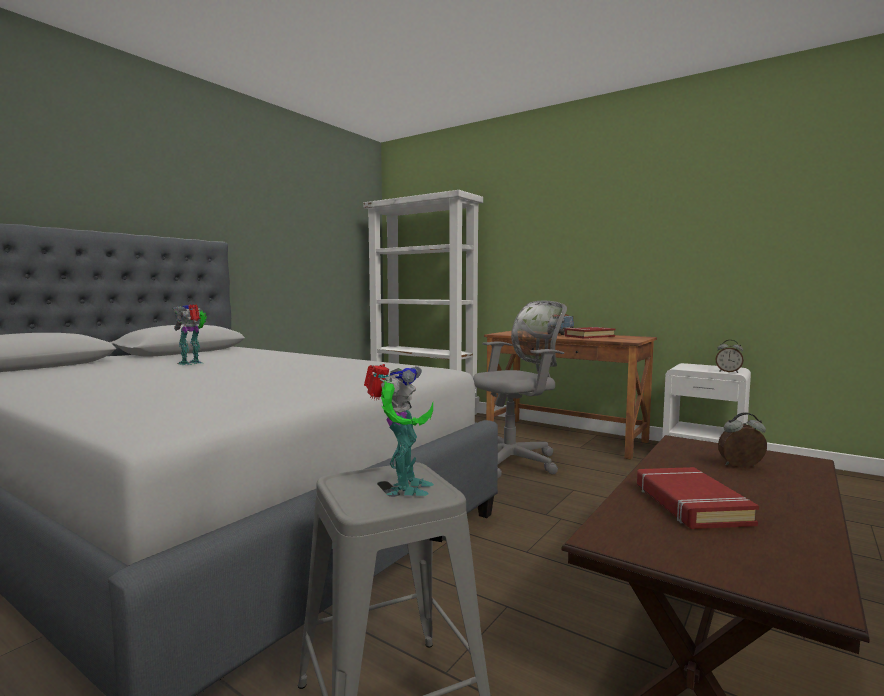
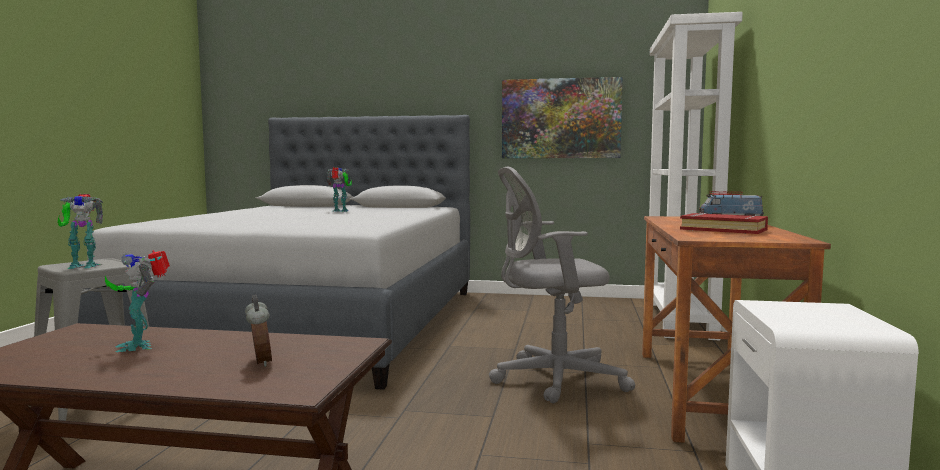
camera: 65 degrees right, 0 degrees up
grey office chair [473,301,567,478] -> grey office chair turned 135 degrees clockwise [489,167,635,403]
red book [637,467,759,529] -> toy robot [105,250,170,352]
alarm clock [715,340,744,373] -> none
none -> picture [502,77,623,158]

